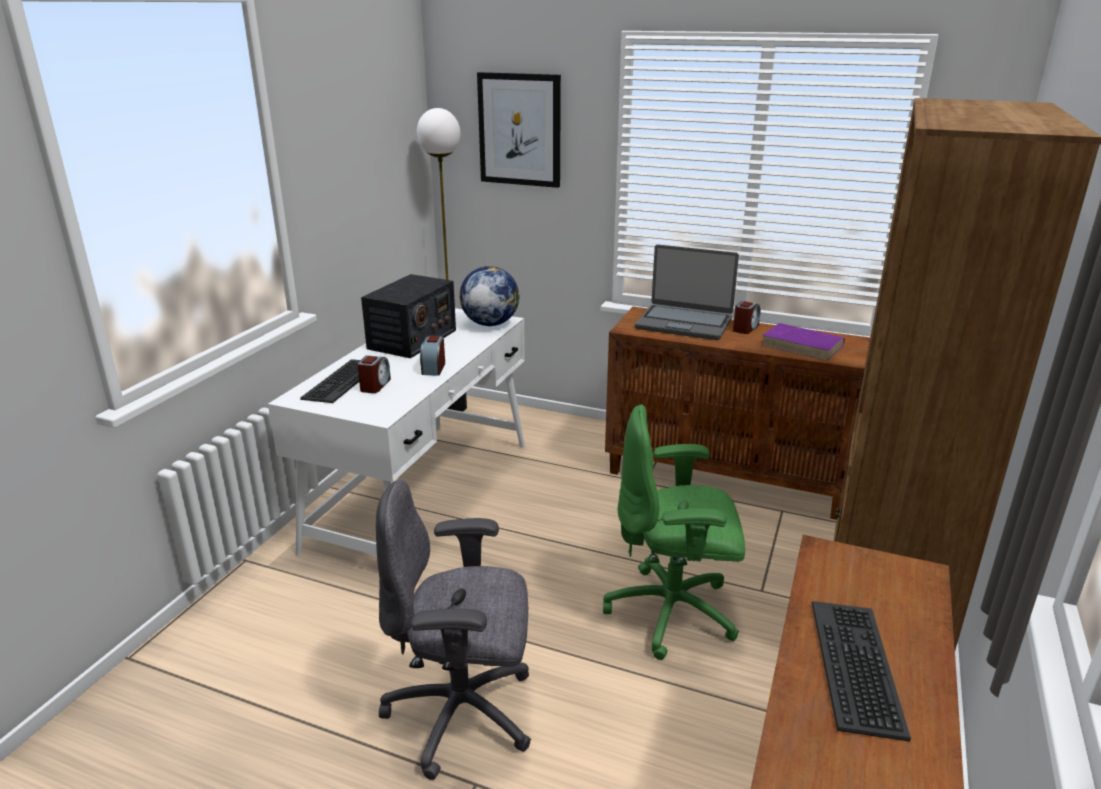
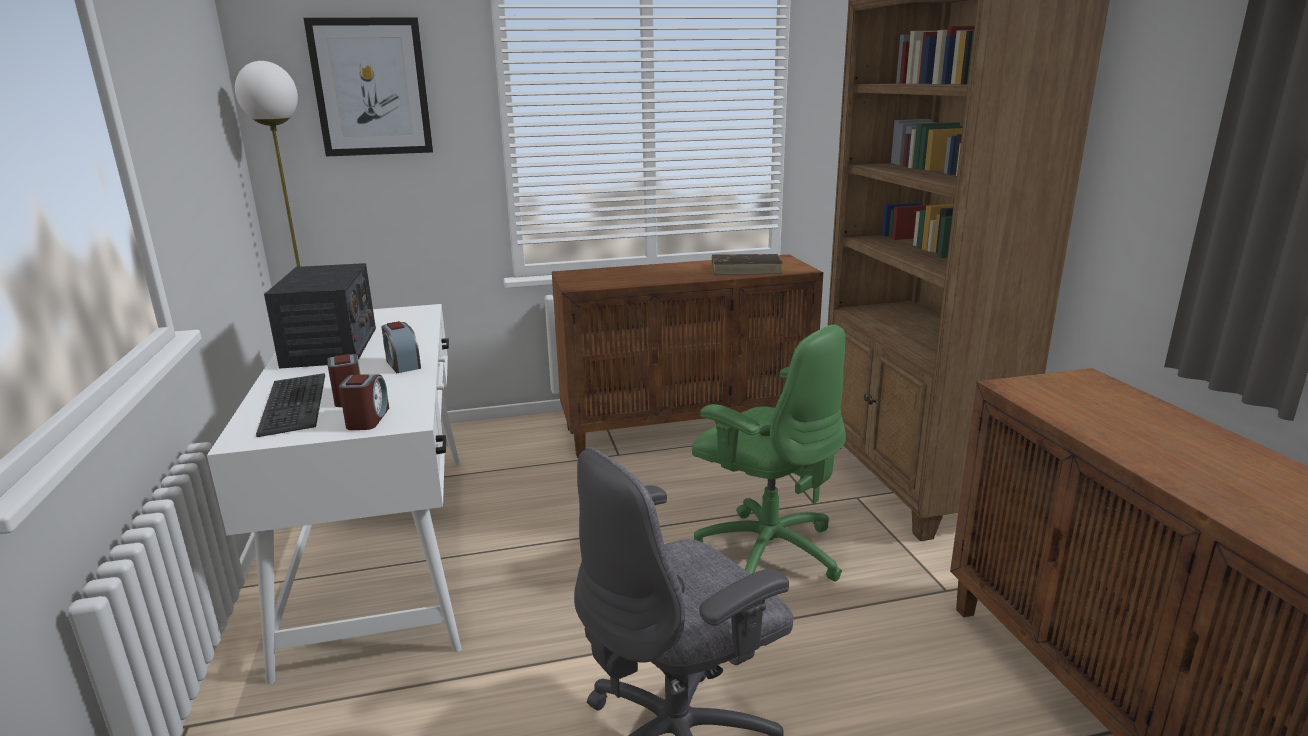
camera: 35 degrees left, 5 degrees down
globe [460,266,519,326] -> none
green office chair [603,404,745,660] -> green office chair turned 105 degrees counterclockwise [692,325,846,582]
laptop [635,245,739,340] -> none
alarm clock [733,301,761,334] -> alarm clock moved to [339,374,389,430]
purple book [761,323,845,361] -> brown book [712,254,783,275]
keyboard [812,601,911,742] -> none

